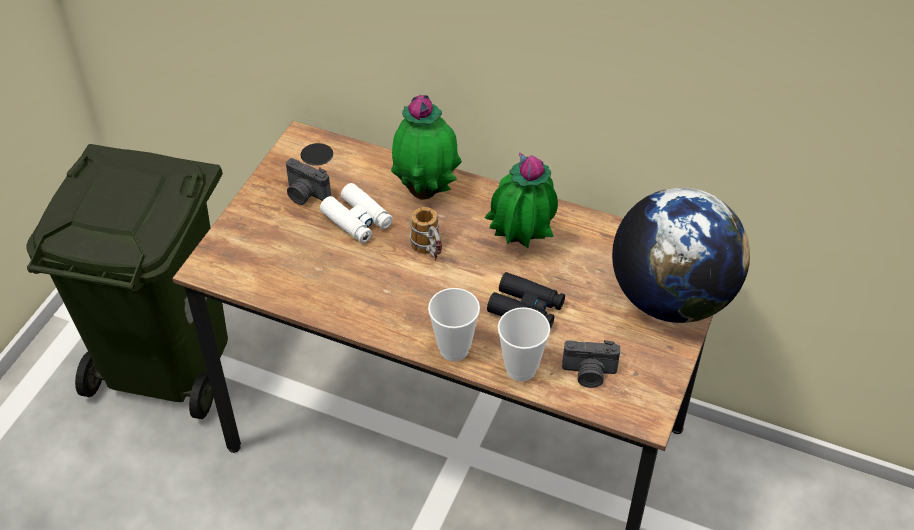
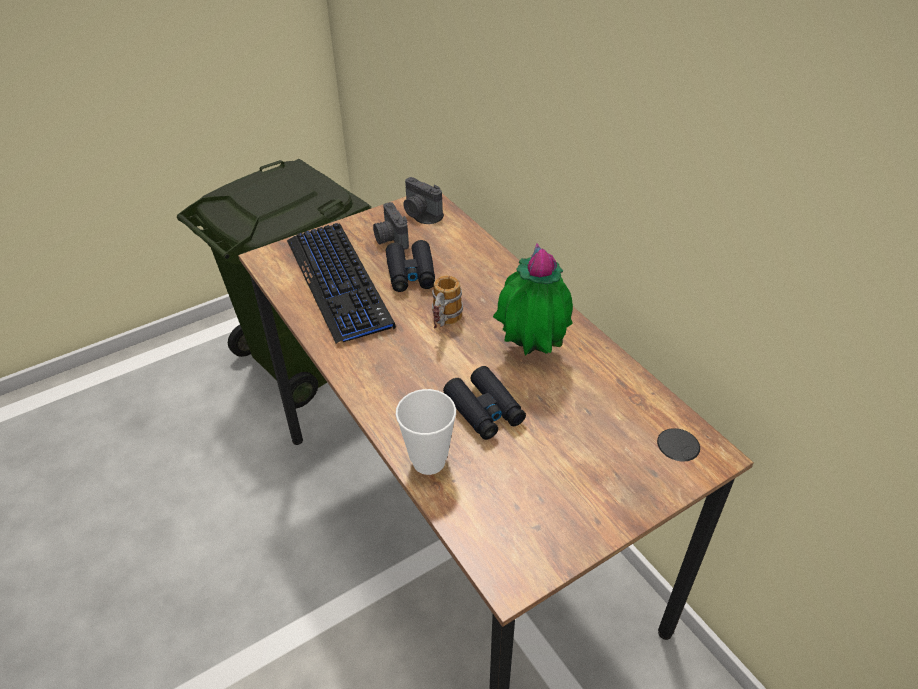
camera: 35 degrees right, 5 degrees down
white binoculars [320,183,393,243] -> black binoculars [386,240,435,292]
potted plant [391,95,462,200] -> none
cup [428,288,480,361] -> none
camera [562,340,620,388] -> camera moved to [403,177,443,218]
globe [612,187,750,323] -> none
none -> keyboard [287,223,396,344]

